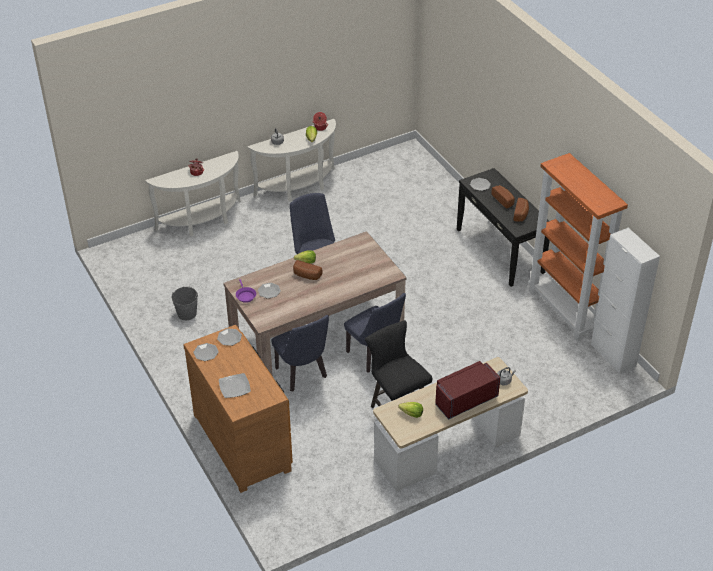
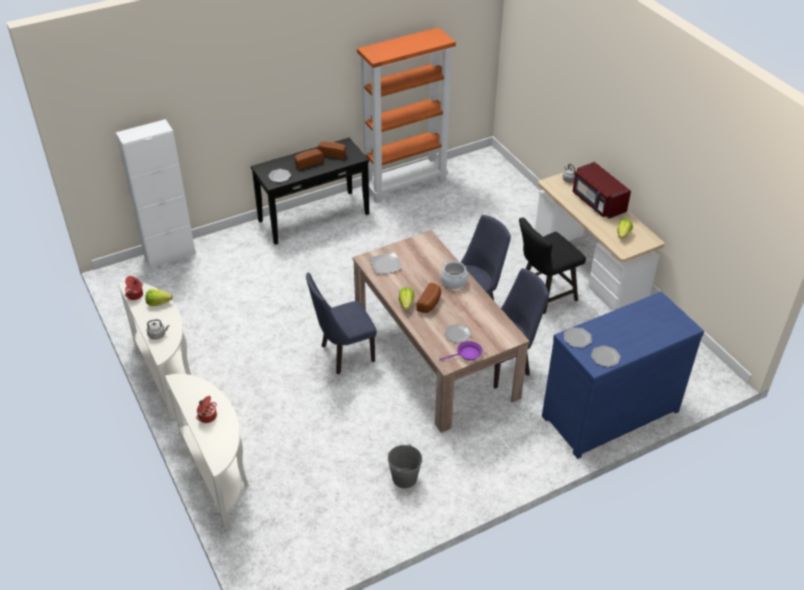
camera: 90 degrees left, 0 degrees up
brown dresser [183,325,293,493] -> blue dresser [542,291,704,459]
plate [219,373,251,398] -> plate moved to [370,253,402,274]
white cabinet [591,228,660,374] -> white cabinet moved to [116,119,196,268]
none -> cooking pot [440,260,468,289]

